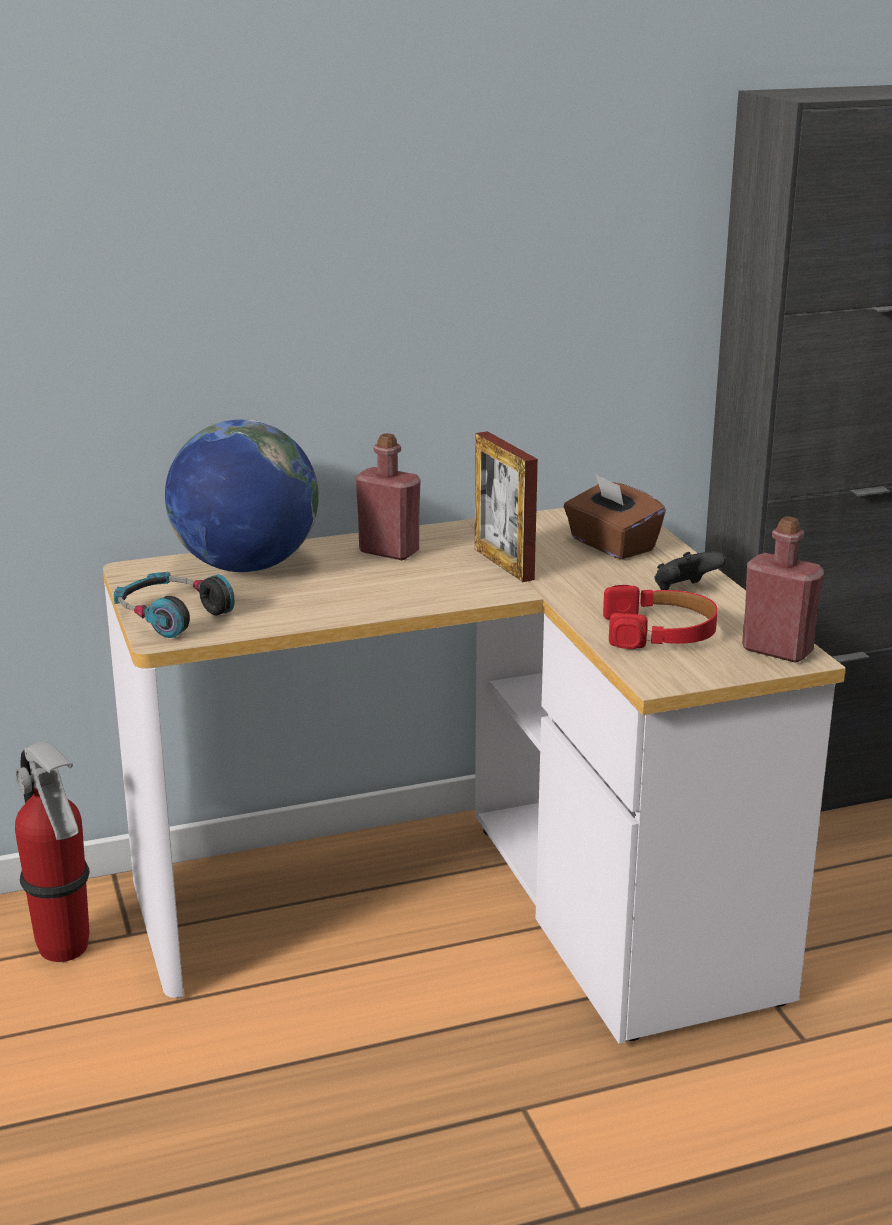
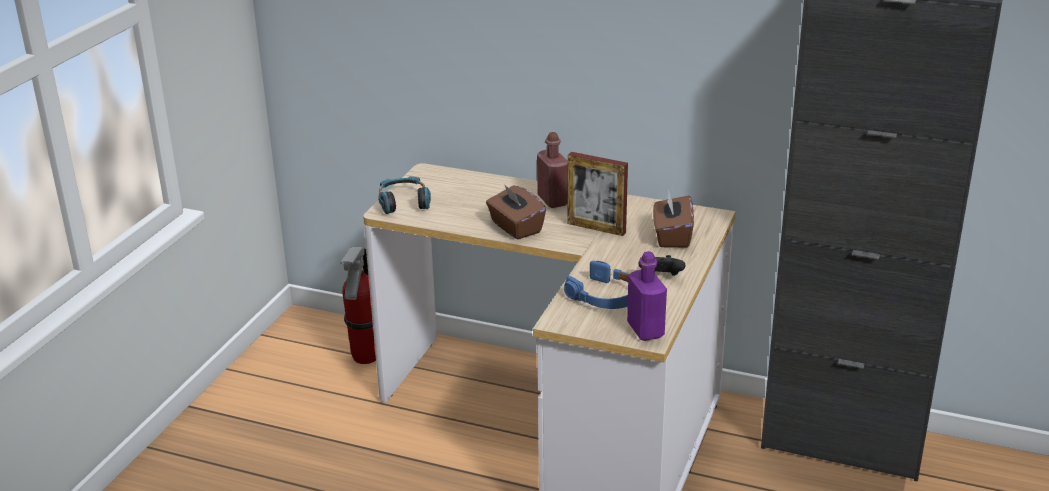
camera: 40 degrees right, 5 degrees up
globe [165,420,319,572] -> none
picture frame [475,431,538,582] -> picture frame turned 75 degrees counterclockwise [568,152,628,236]
red headphones [603,585,718,649] -> blue headphones [564,261,629,309]
red bottle [742,517,824,663] -> purple bottle [627,251,667,341]
none -> brown tissue box [486,184,546,239]

